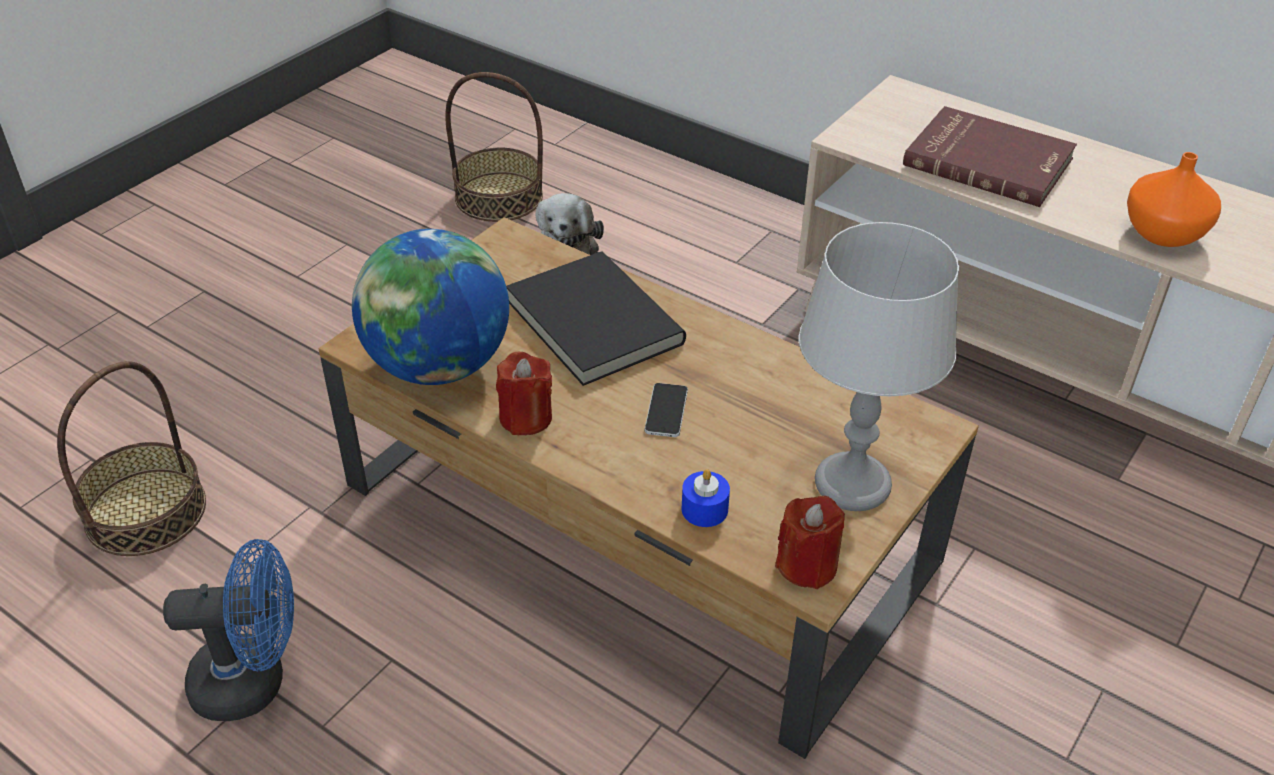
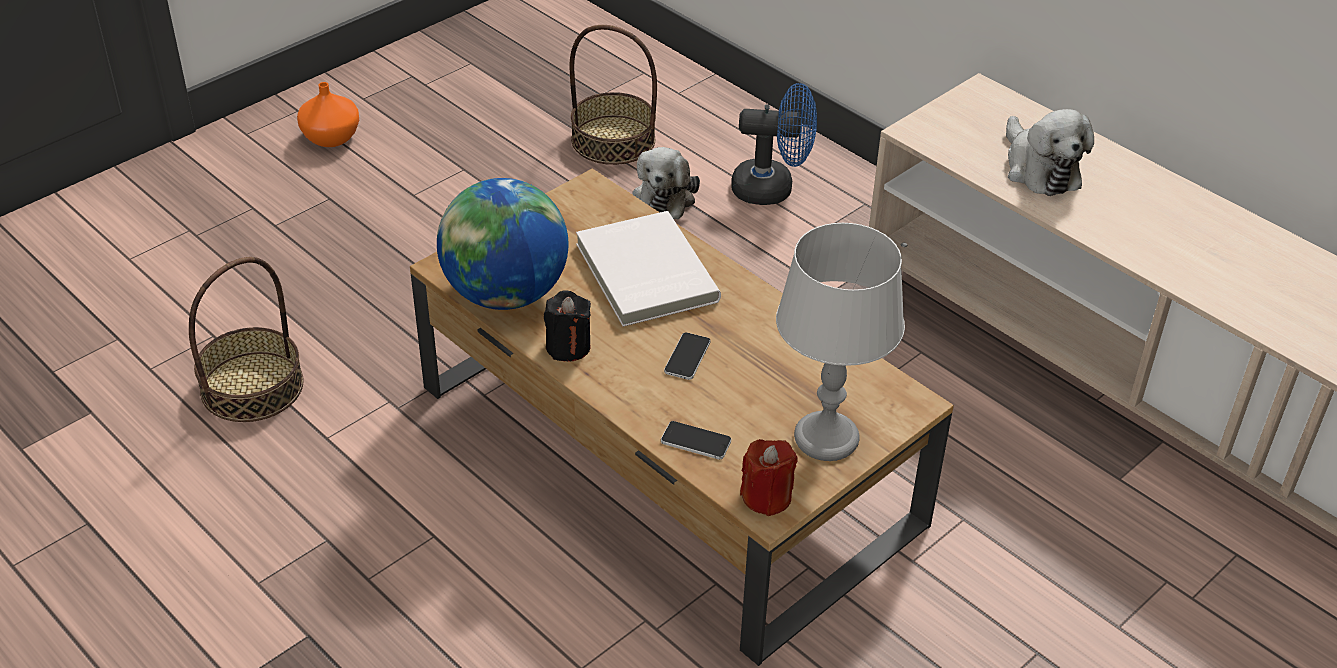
camera: 10 degrees right, 0 degrees up
blue fan [163,539,294,721] -> blue fan moved to [731,83,817,205]
red candle [496,352,552,435] -> black candle [544,290,591,362]
black book [506,251,686,386] -> white book [576,211,721,327]
blue candle [681,469,730,527] -> phone [661,421,731,460]
red book [903,106,1077,207] -> plush toy [1006,109,1094,196]
orange vase [1127,152,1221,247] -> orange vase moved to [297,82,359,147]

